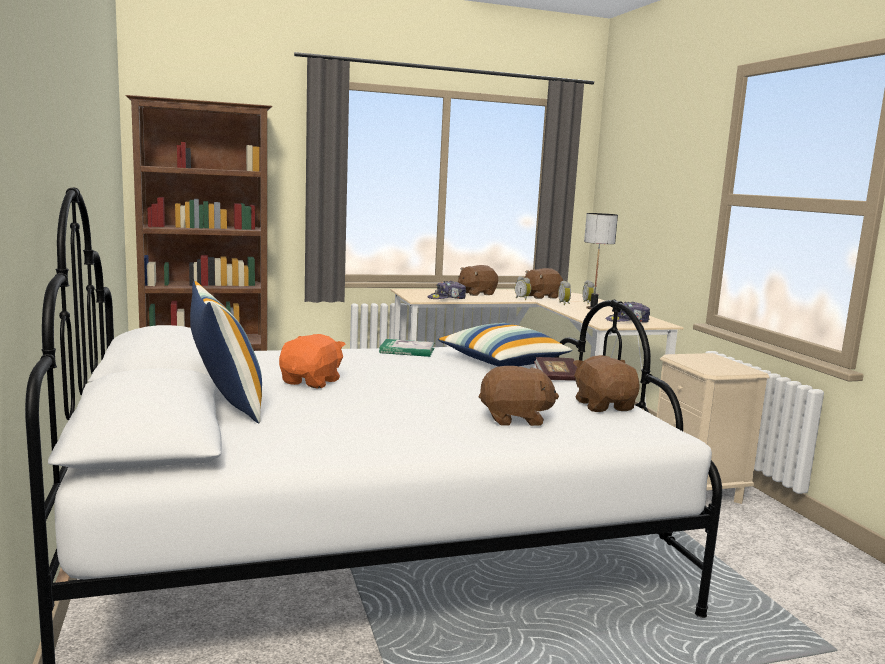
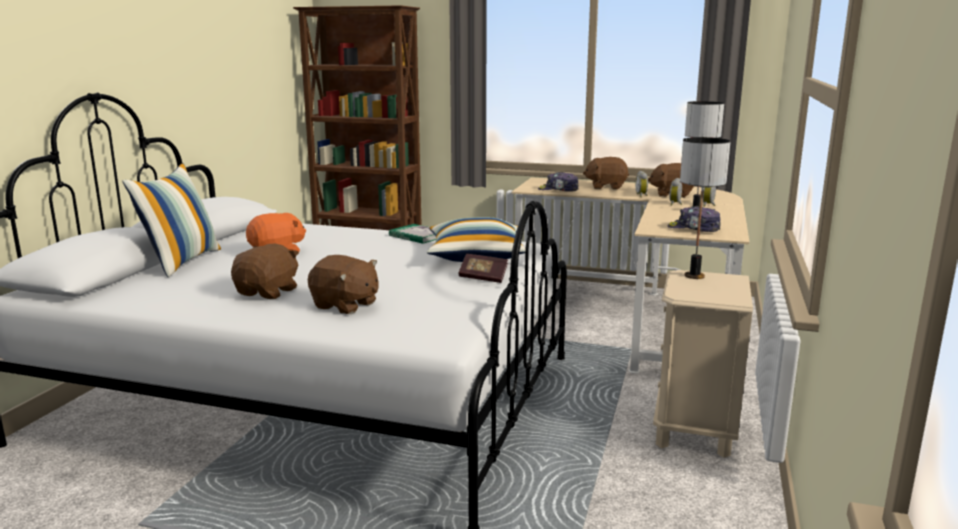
camera: 35 degrees right, 5 degrees up
brown plush toy [573,355,640,412] -> brown plush toy moved to [231,244,299,299]
none -> table lamp [680,137,731,279]

